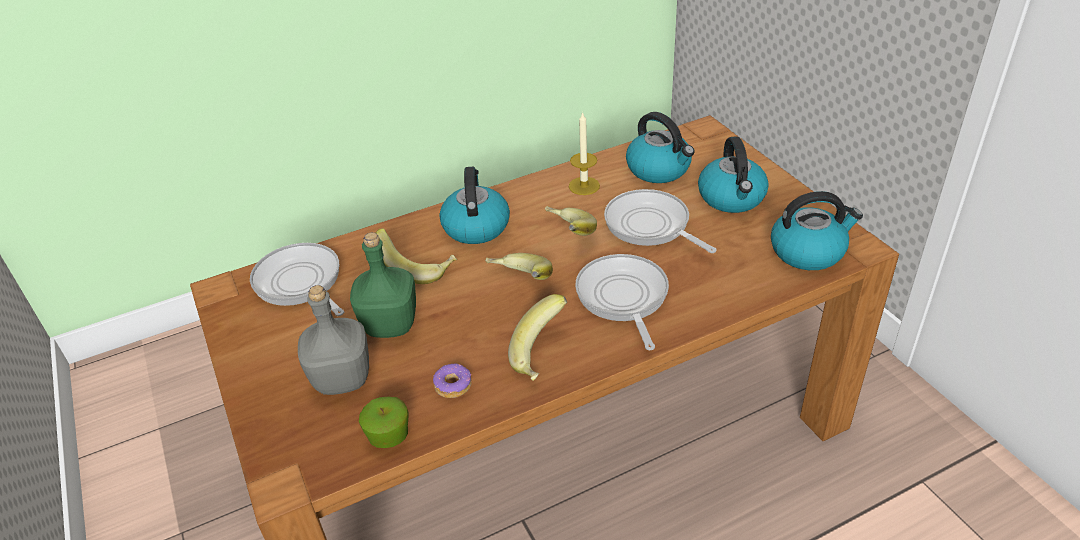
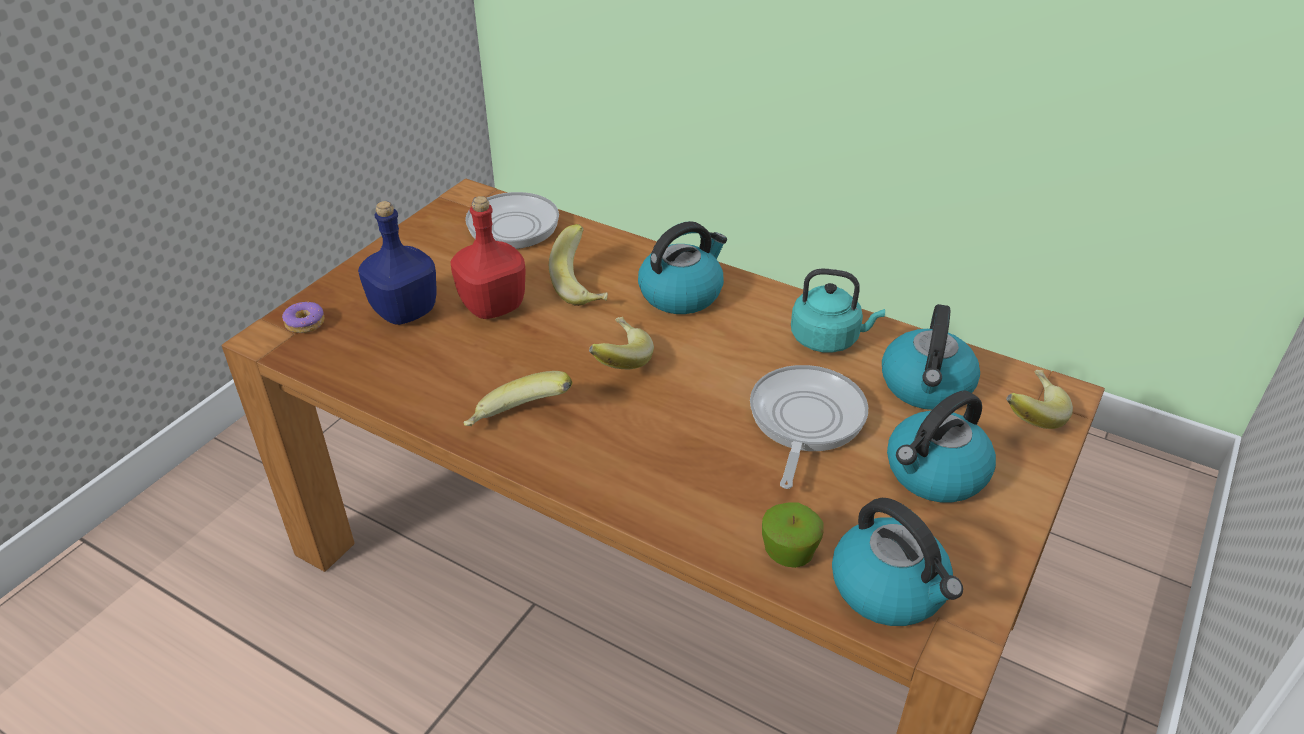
camera: 55 degrees right, 0 degrees up
grey bottle [298,285,369,395] -> blue bottle [358,201,437,325]
green bottle [350,232,416,338] -> red bottle [451,196,526,319]
apple [359,397,408,448] -> apple moved to [762,502,824,568]
donut [433,364,472,398] -> donut moved to [282,302,324,333]
banana [545,206,597,236] -> banana moved to [1006,370,1073,429]
candle [569,111,600,195] -> turquoise kettle [791,269,885,353]
frying pan [575,254,669,350] -> none

